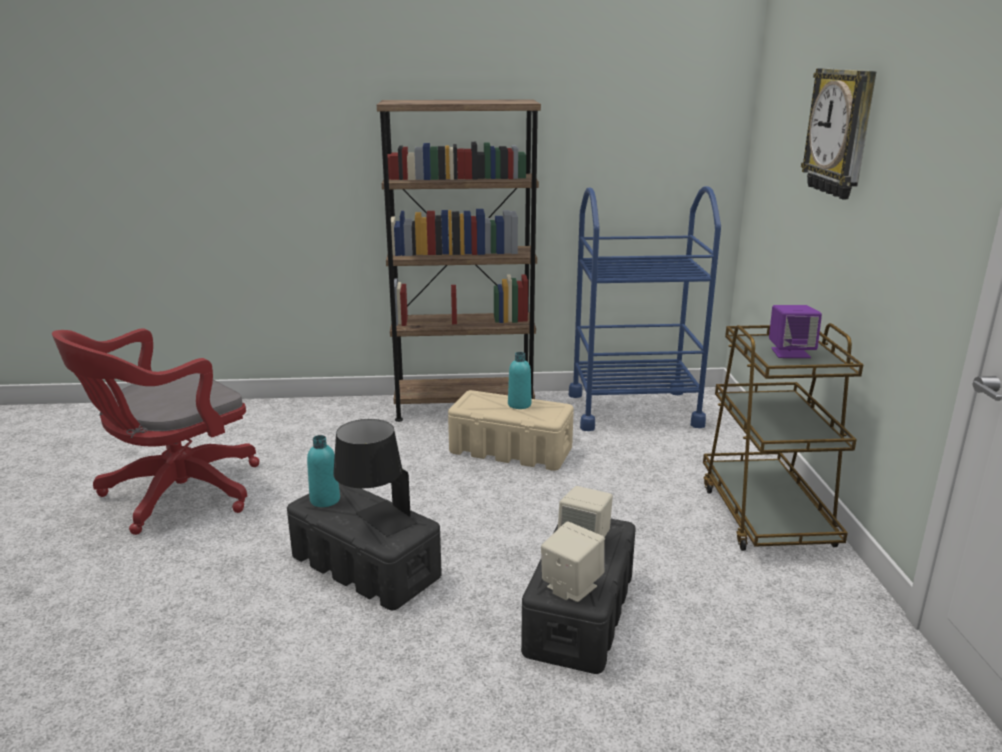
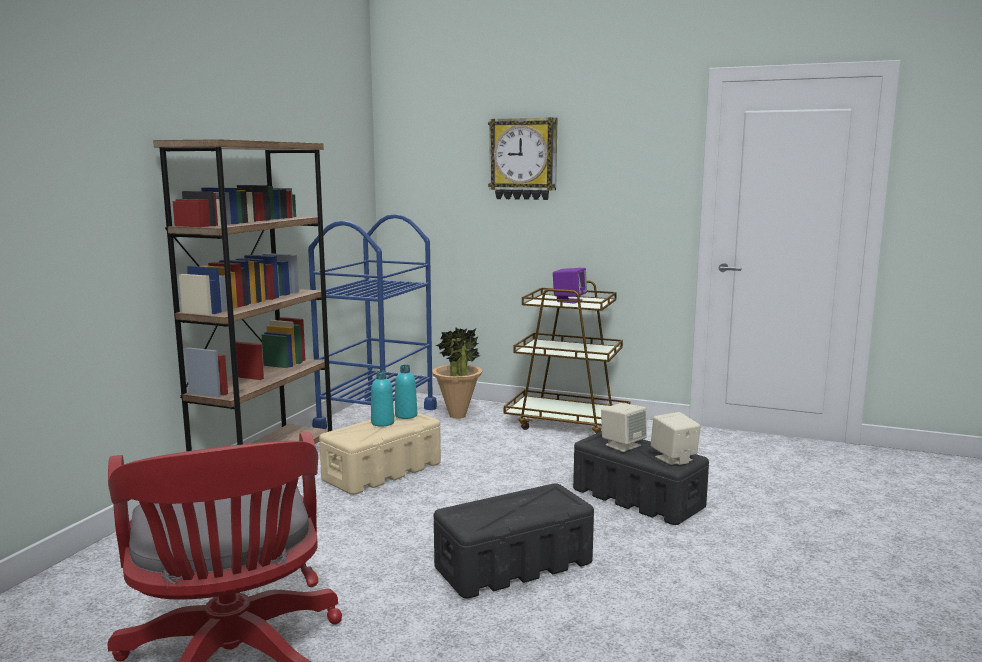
camera: 65 degrees left, 10 degrees down
turquoise bottle [307,435,340,507] -> turquoise bottle moved to [395,365,417,419]
black table lamp [333,419,418,537] -> none
none -> potted plant [432,328,482,419]

